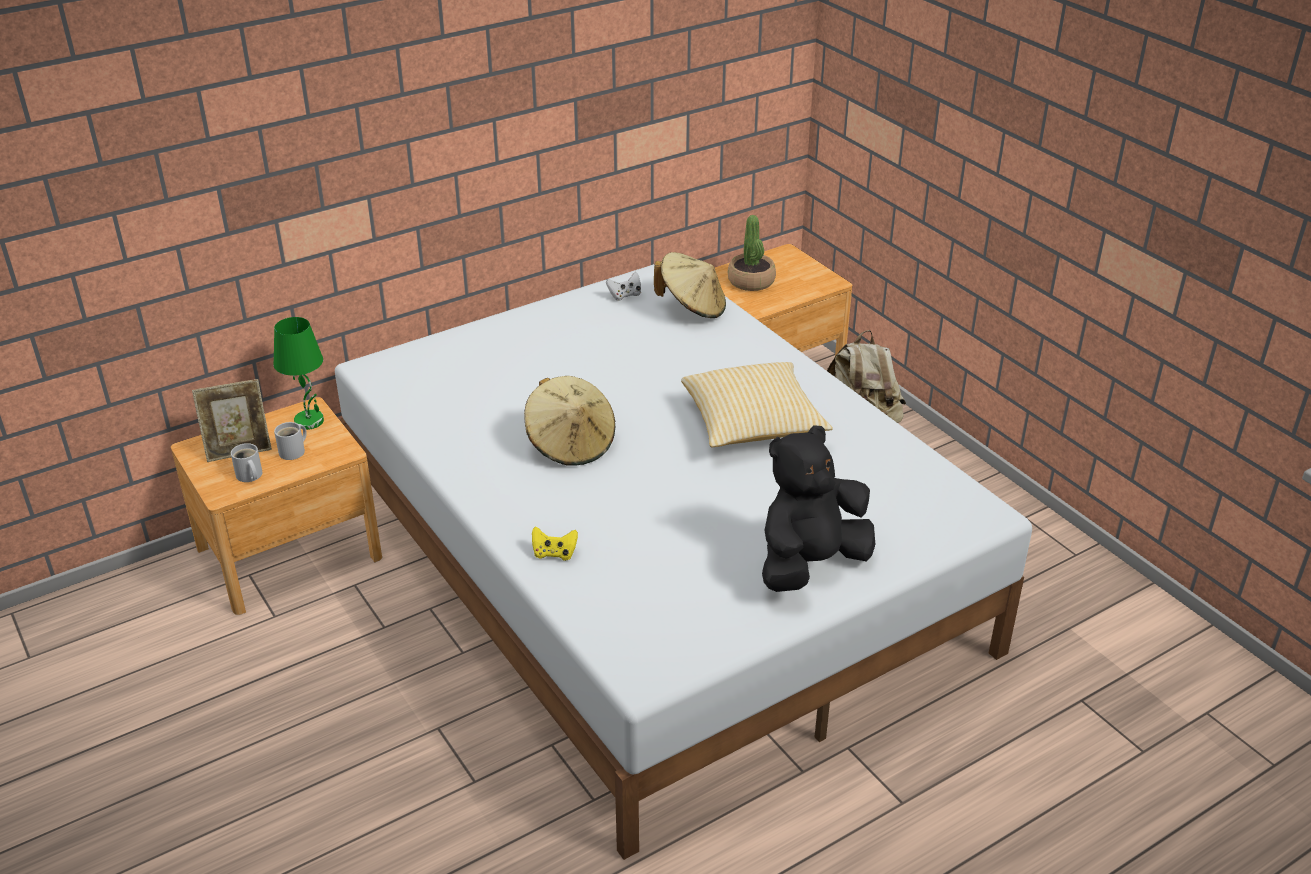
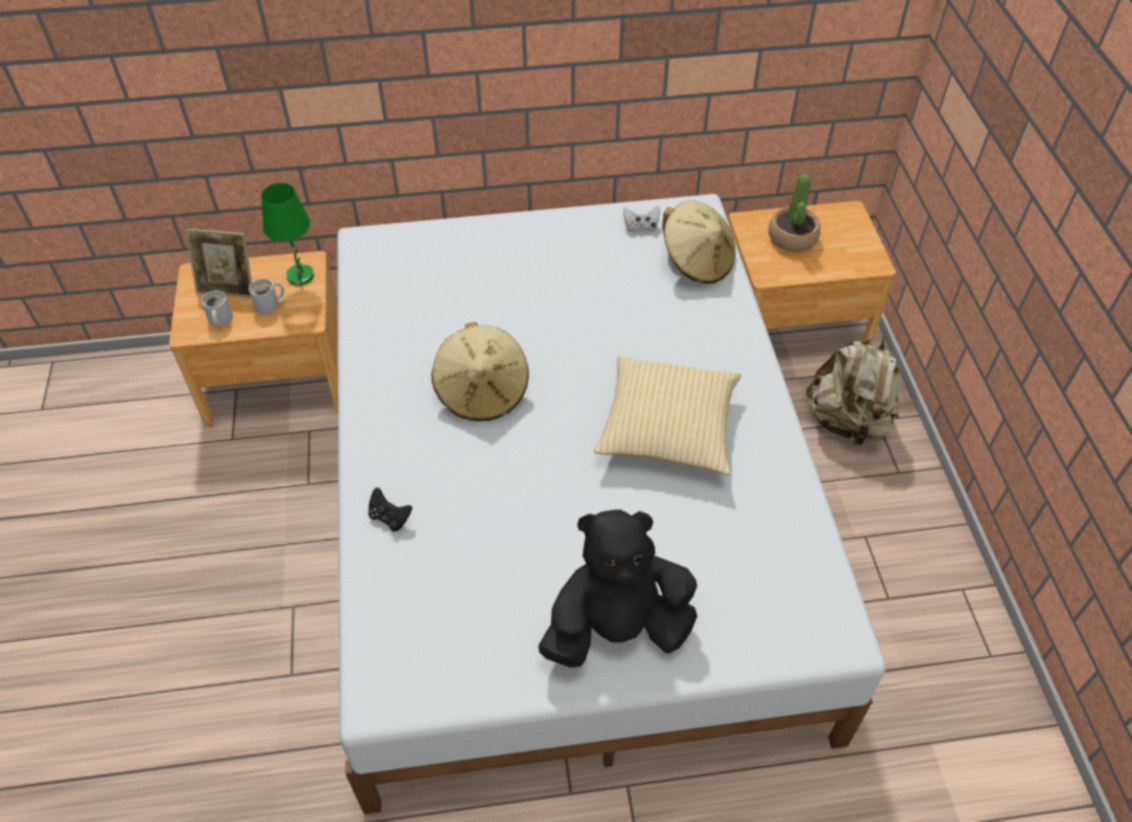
camera: 25 degrees right, 15 degrees up
yellow game controller [532,527,578,561] -> black game controller [368,487,412,532]

